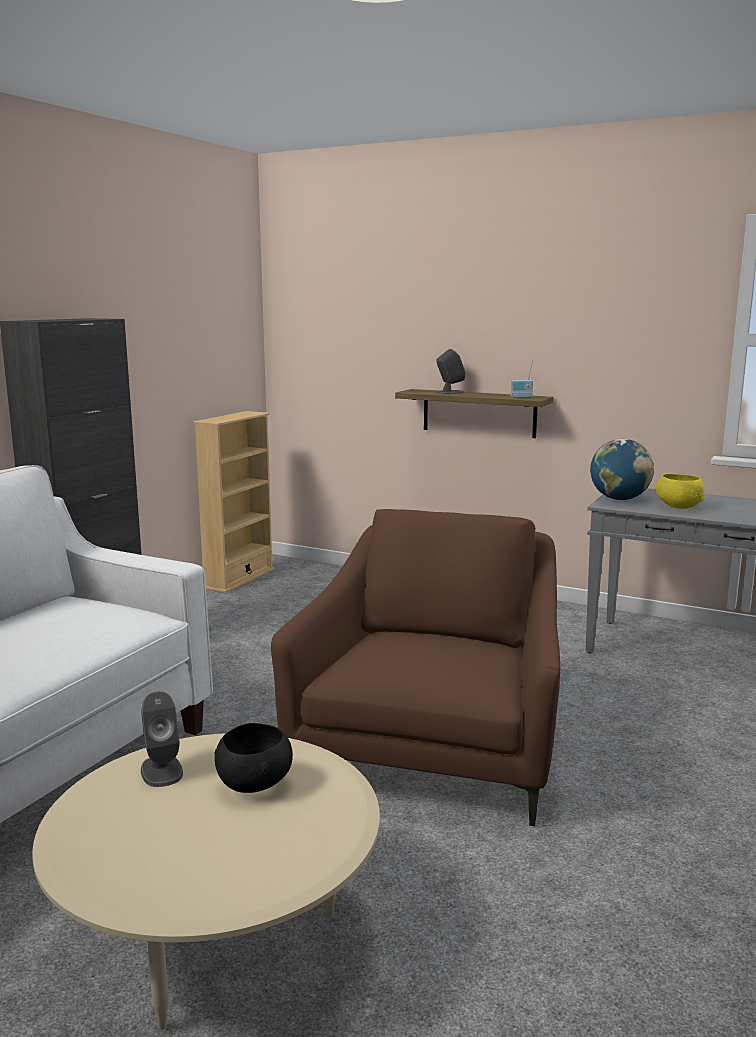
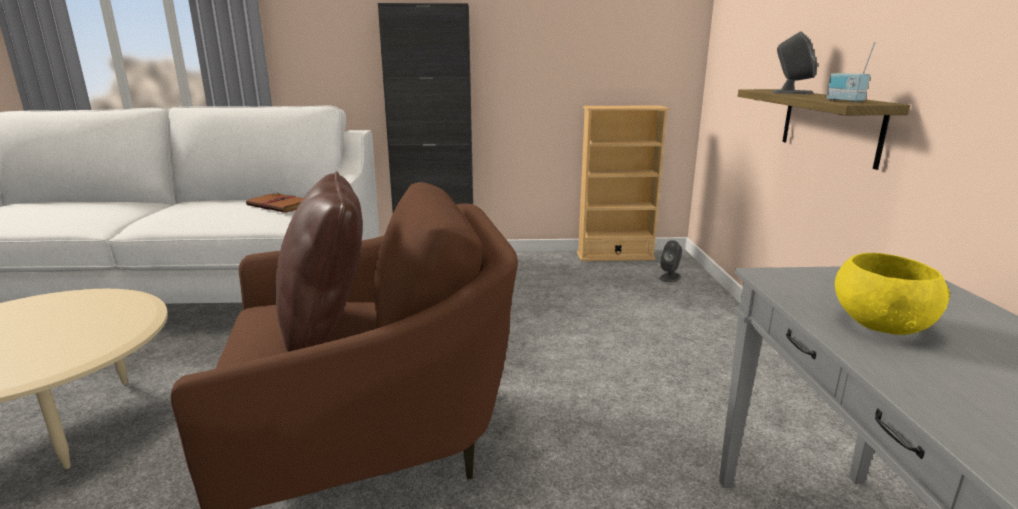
camera: 60 degrees right, 5 degrees up
grey speaker [141,691,183,787] -> grey speaker moved to [659,240,682,282]
black bowl [214,723,293,793] -> none
globe [590,439,654,500] -> none
none -> brown book [246,193,303,213]
none -> brown pillow [275,171,363,352]

